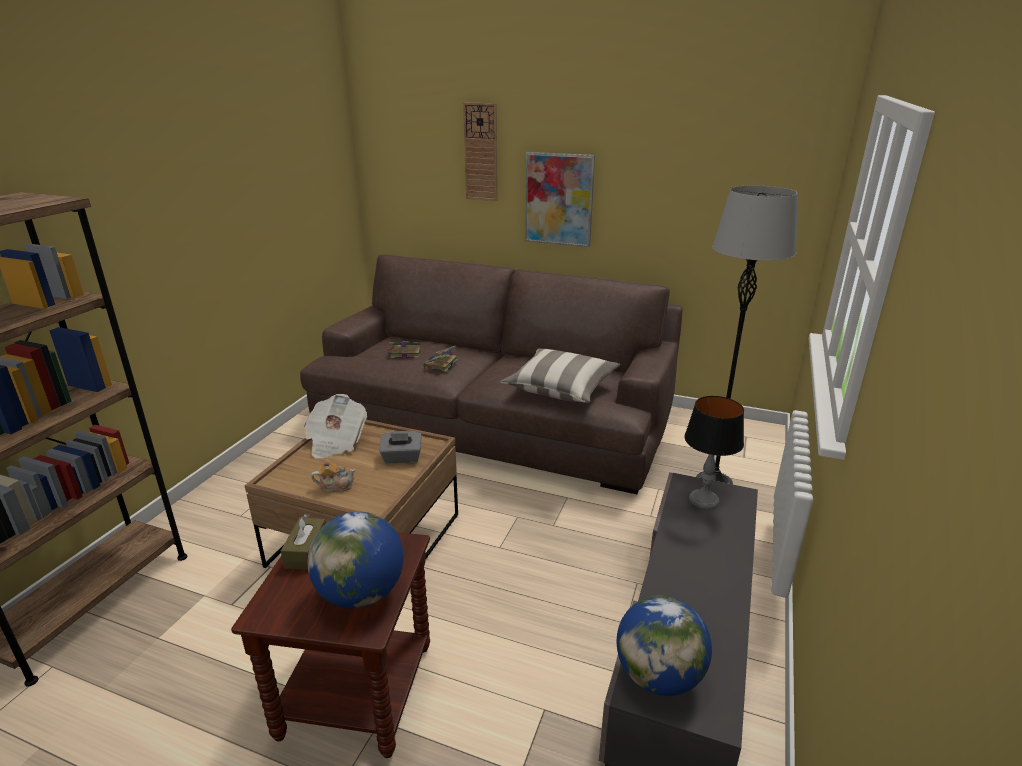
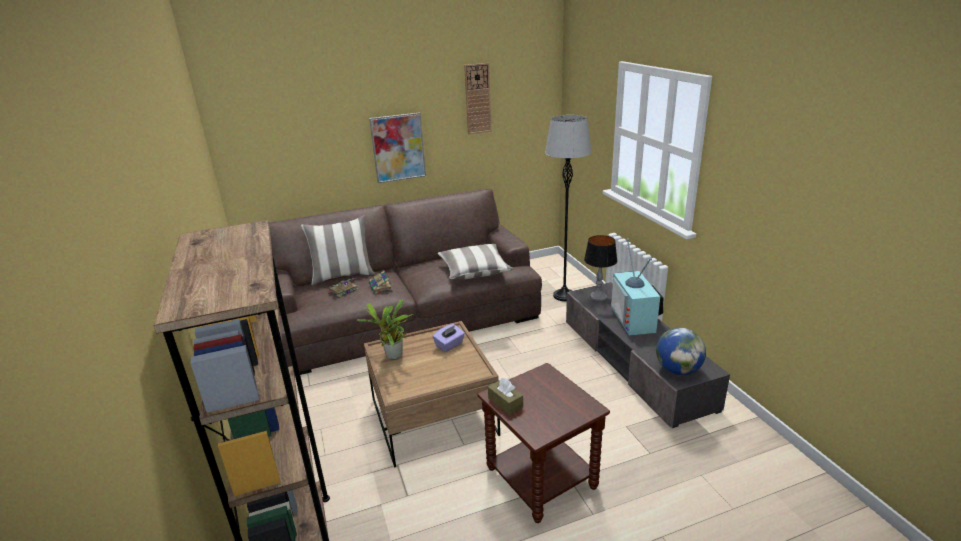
camera: 40 degrees left, 0 degrees up
newspaper [304,394,367,458] -> potted plant [357,299,415,360]
globe [307,512,404,609] -> none
teapot [311,459,356,493] -> none
grey tissue box [379,431,422,463] -> purple tissue box [432,324,465,352]
wall clock [463,103,498,201] -> wall clock moved to [464,63,491,134]
none -> pillow [301,215,375,285]
none -> television [611,238,663,336]

